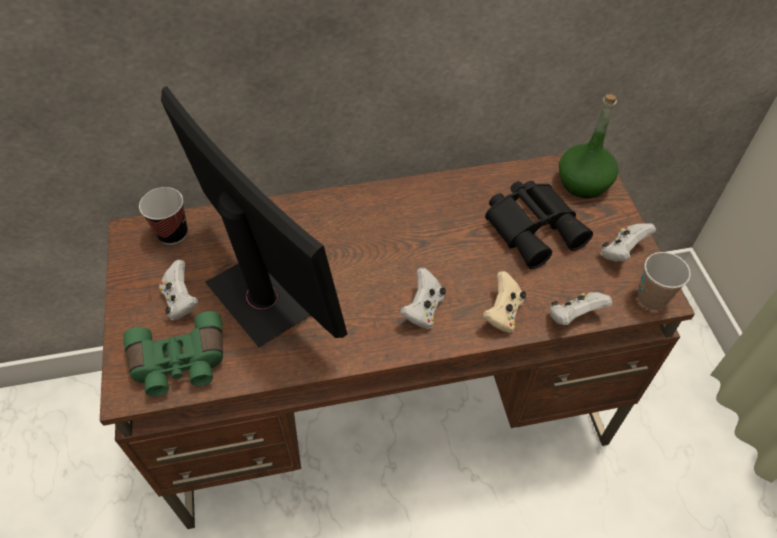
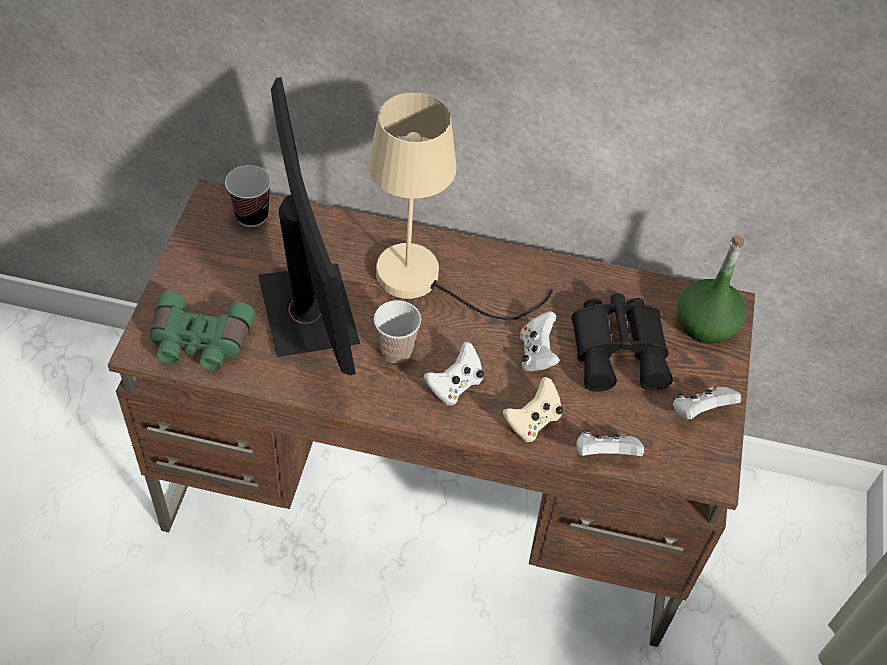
camera: 20 degrees right, 0 degrees up
white game controller [159,260,198,321] -> white game controller moved to [520,311,560,371]
cup [638,252,691,310] -> cup moved to [374,300,421,363]
none -> beige table lamp [368,92,553,320]

